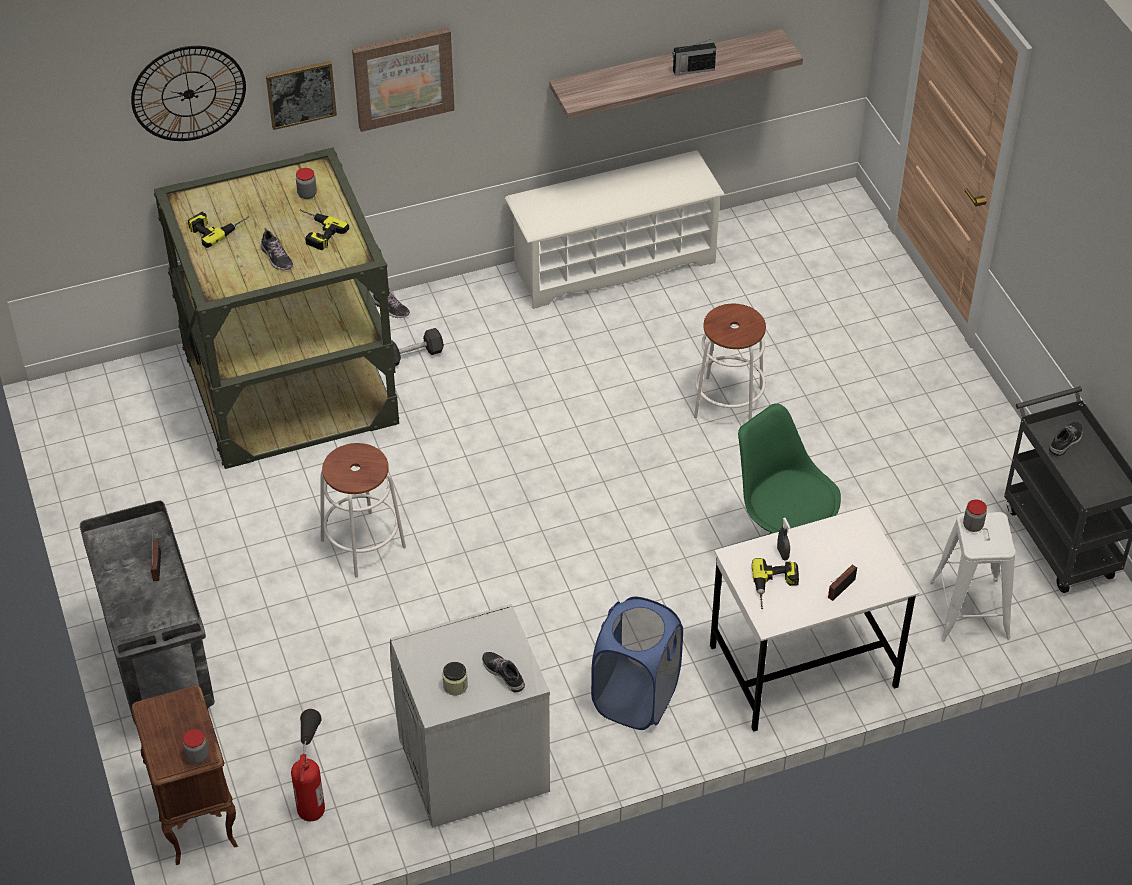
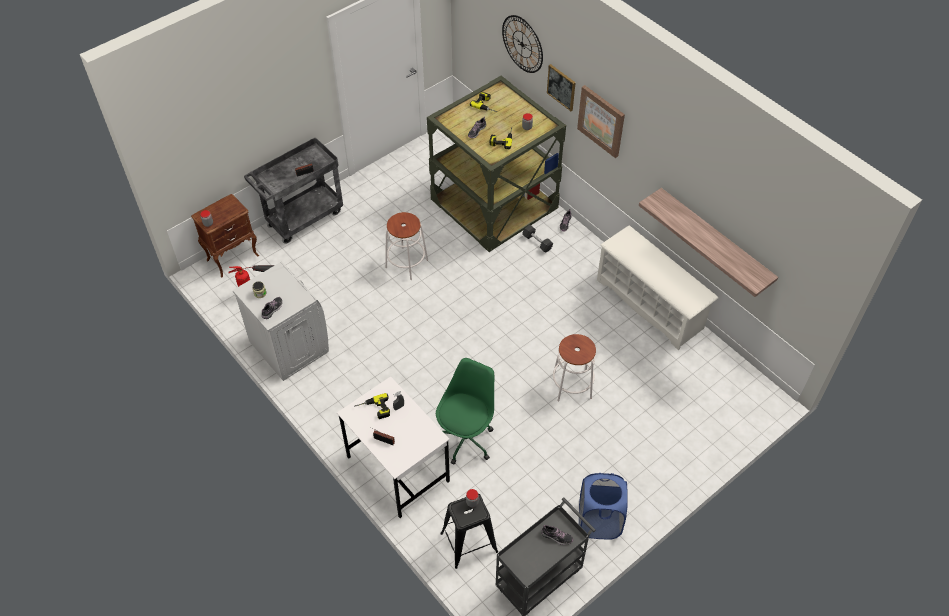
camera: 70 degrees right, 5 degrees up
blue laundry basket [591,597,683,730] -> blue laundry basket moved to [579,473,628,540]
radio [672,40,716,76] -> none
white stool [929,512,1016,642] -> black stool [440,493,498,569]

